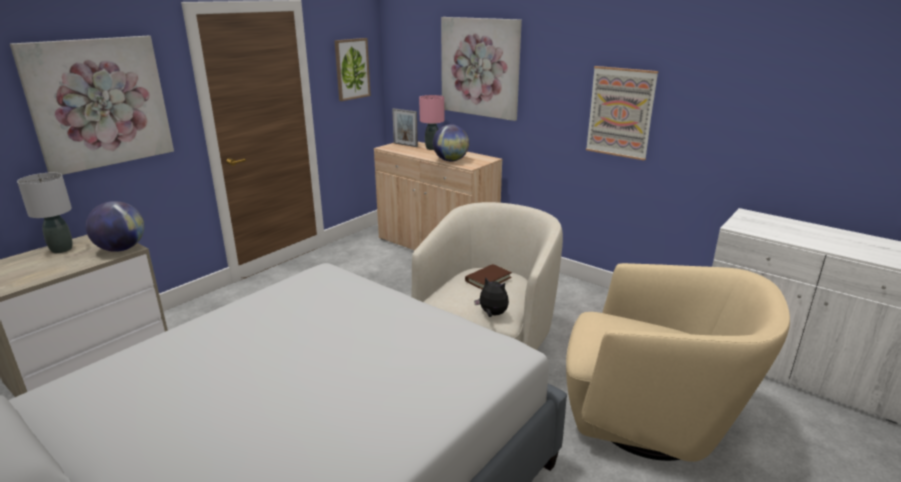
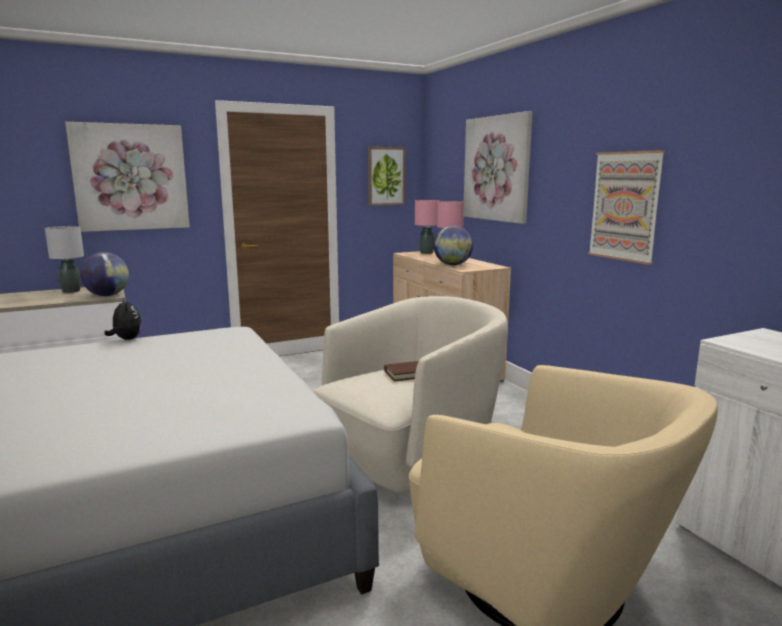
camera: 25 degrees right, 10 degrees down
picture frame [392,108,418,147] -> pink table lamp [415,200,440,254]
plush toy [474,277,509,317] -> plush toy moved to [104,298,142,340]

